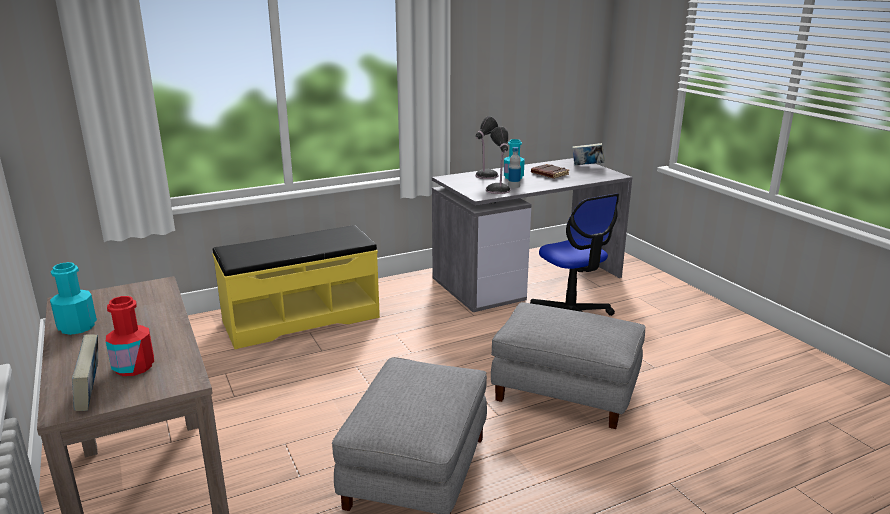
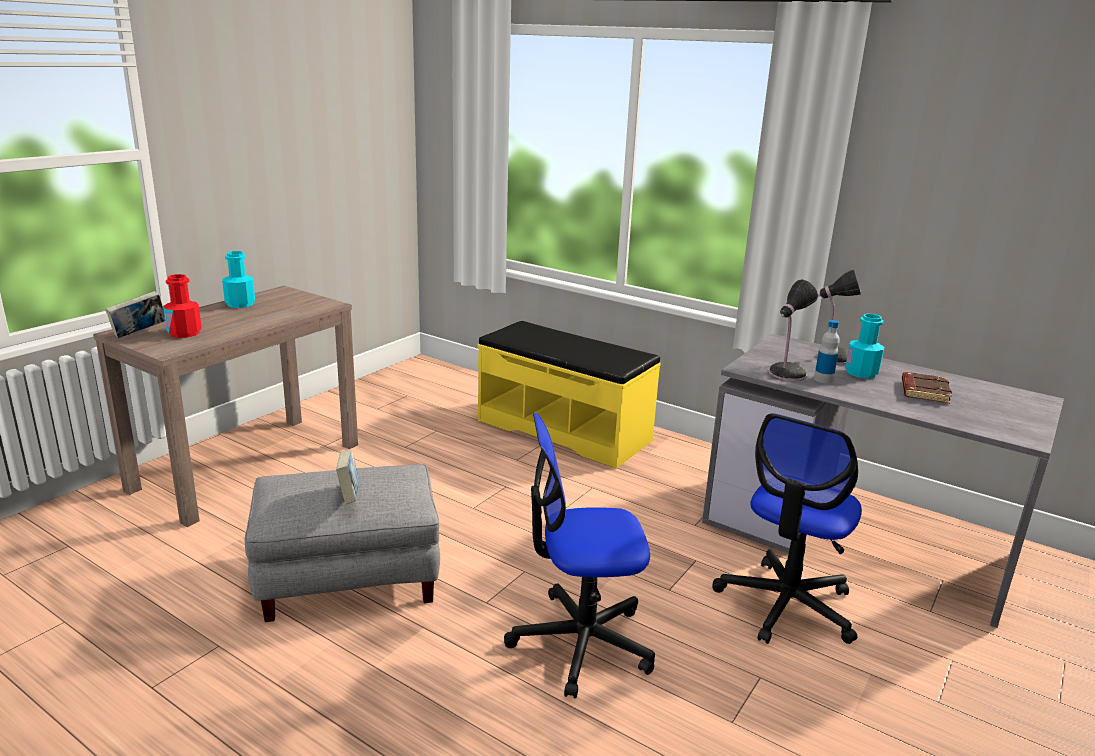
camera: 60 degrees right, 0 degrees up
grey ottoman [491,302,645,429] -> office chair [504,413,655,699]
book [572,143,605,165] -> book moved to [336,450,359,504]

